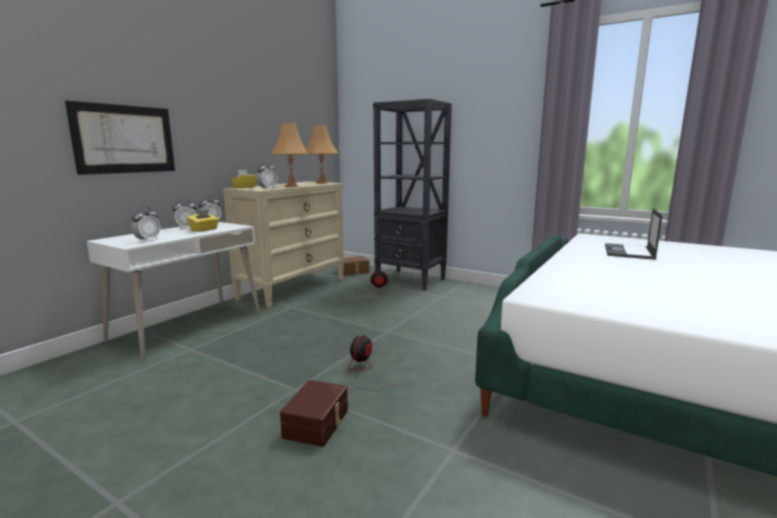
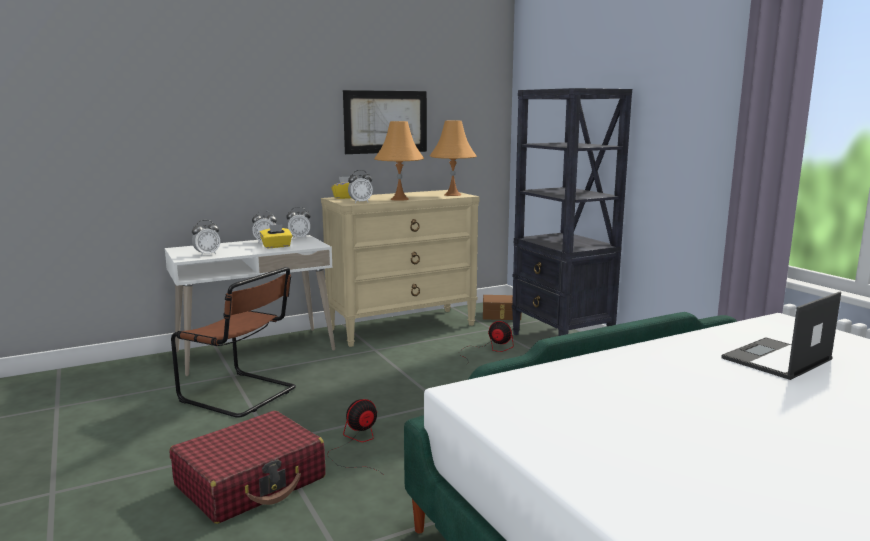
camera: 30 degrees right, 0 degrees up
picture [65,100,175,175] -> picture moved to [343,90,427,154]
brown storage box [280,380,348,447] -> red suitcase [170,411,326,524]
none -> brown chair [171,267,296,418]

